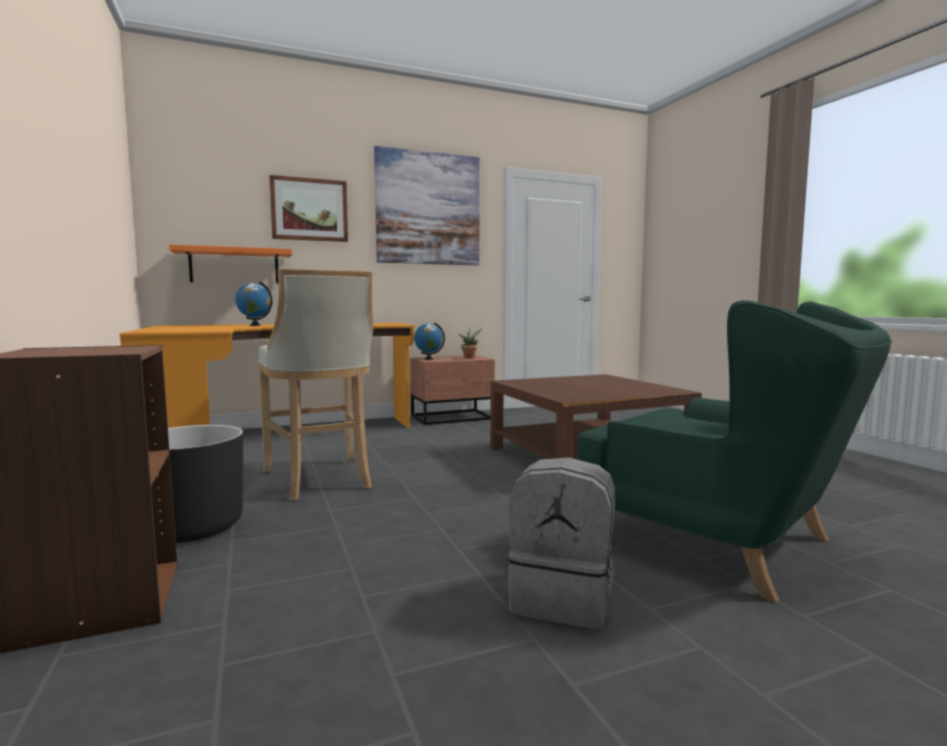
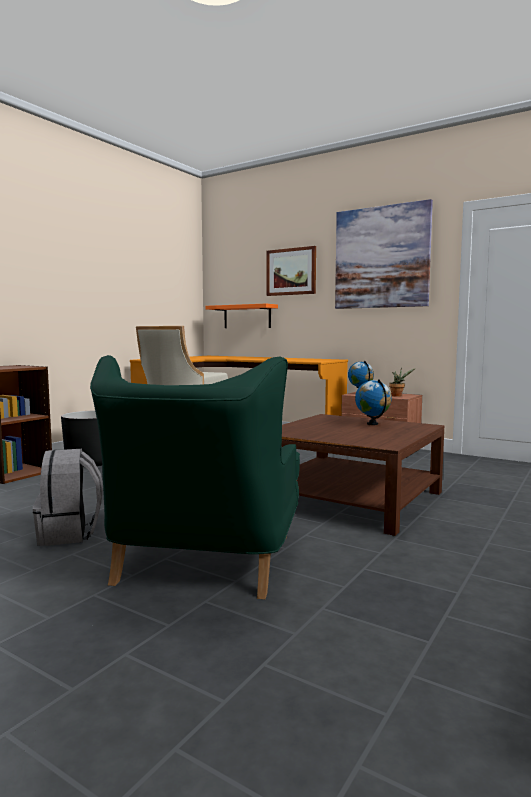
camera: 55 degrees right, 0 degrees up
globe [235,281,272,326] -> globe moved to [355,379,392,425]

